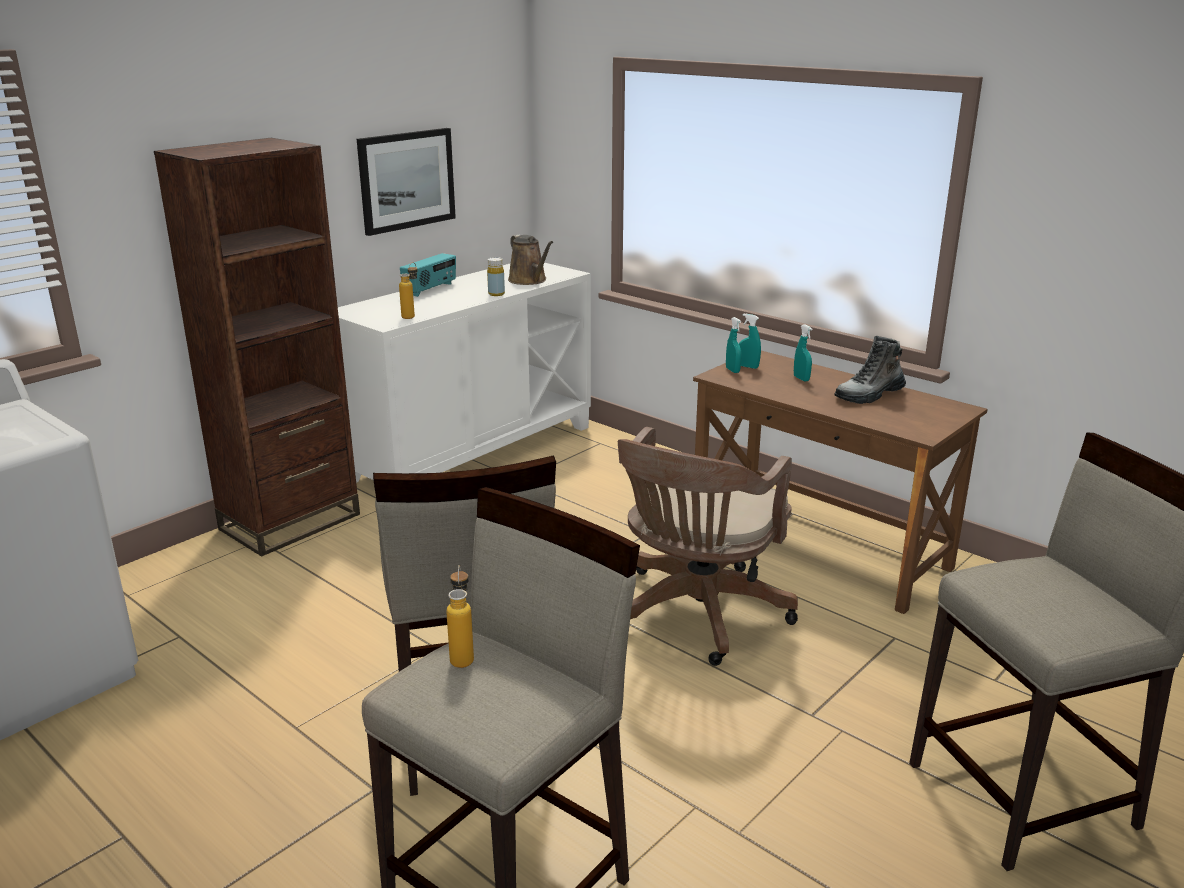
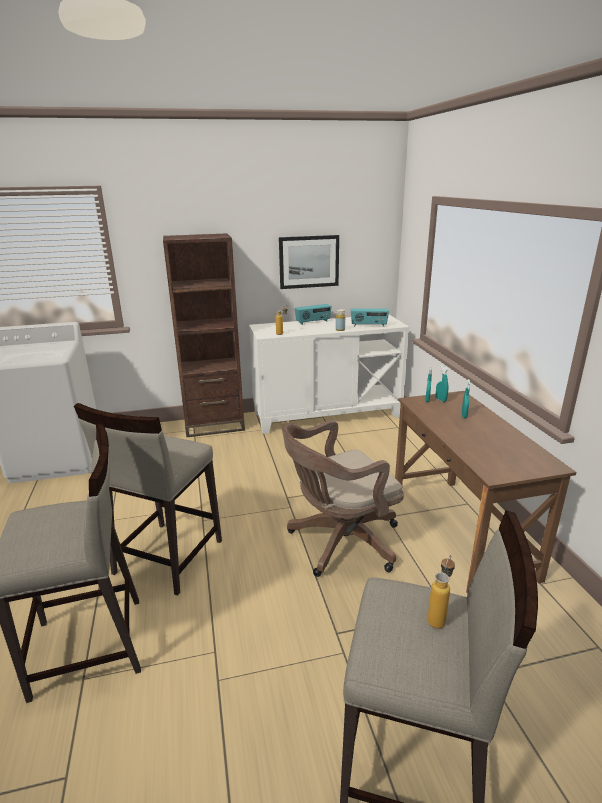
camera: 35 degrees right, 0 degrees up
bottle [446,565,474,668] -> bottle moved to [427,555,455,628]
brown watering can [508,234,553,285] -> radio [351,308,389,327]
boot [835,336,906,404] -> none

